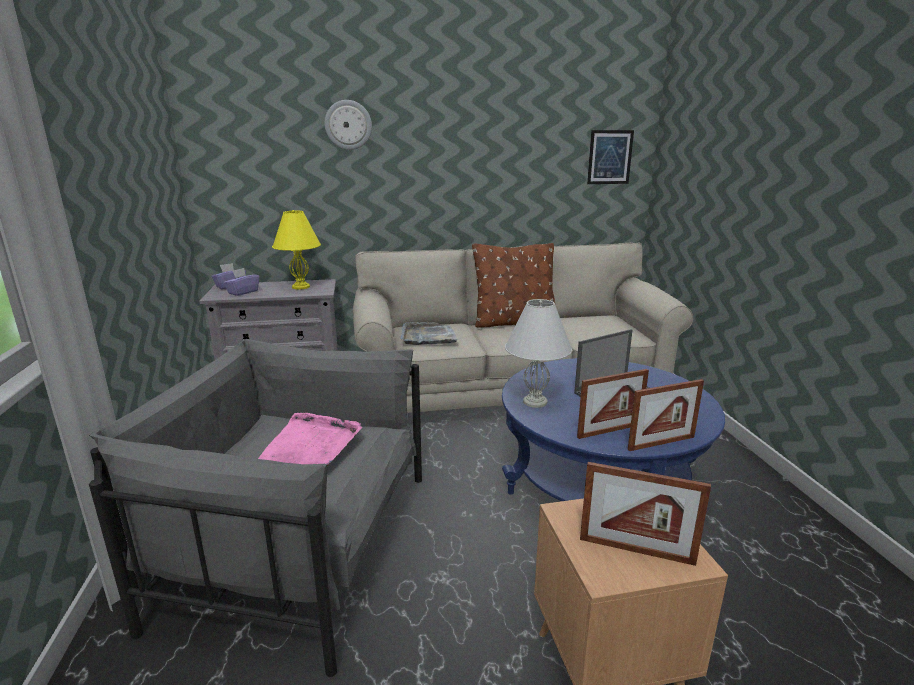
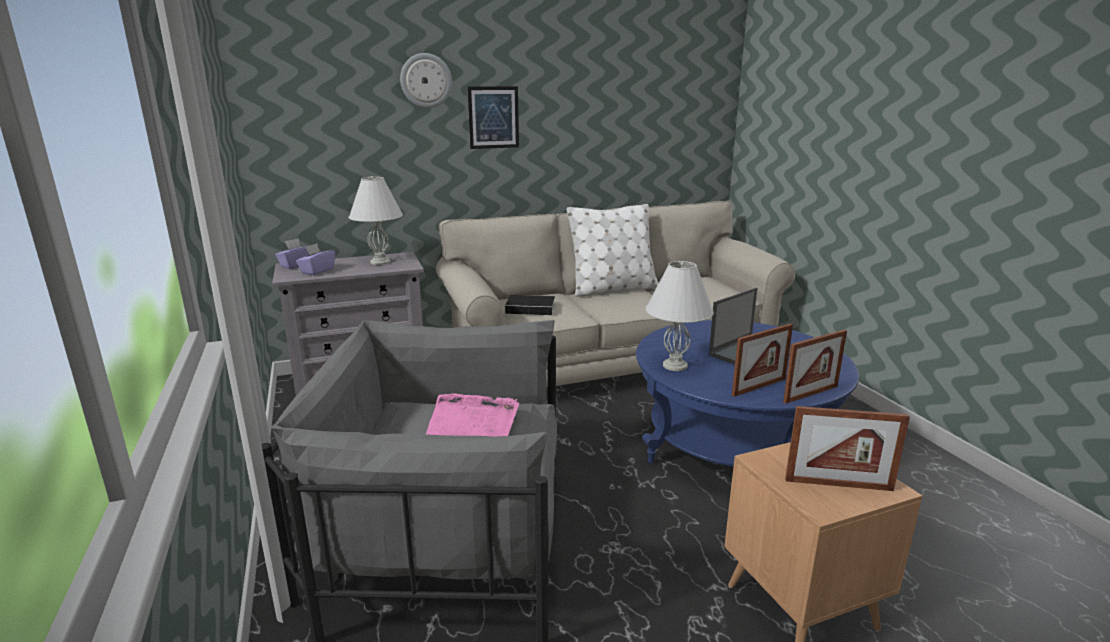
camera: 10 degrees left, 0 degrees up
yellow table lamp [272,210,321,289] -> white table lamp [348,176,403,265]
grey tray [400,322,458,345] -> book [505,295,560,315]
brown pillow [472,243,555,328] -> white pillow [567,204,658,297]
picture [587,130,634,184] -> picture moved to [467,86,519,149]

